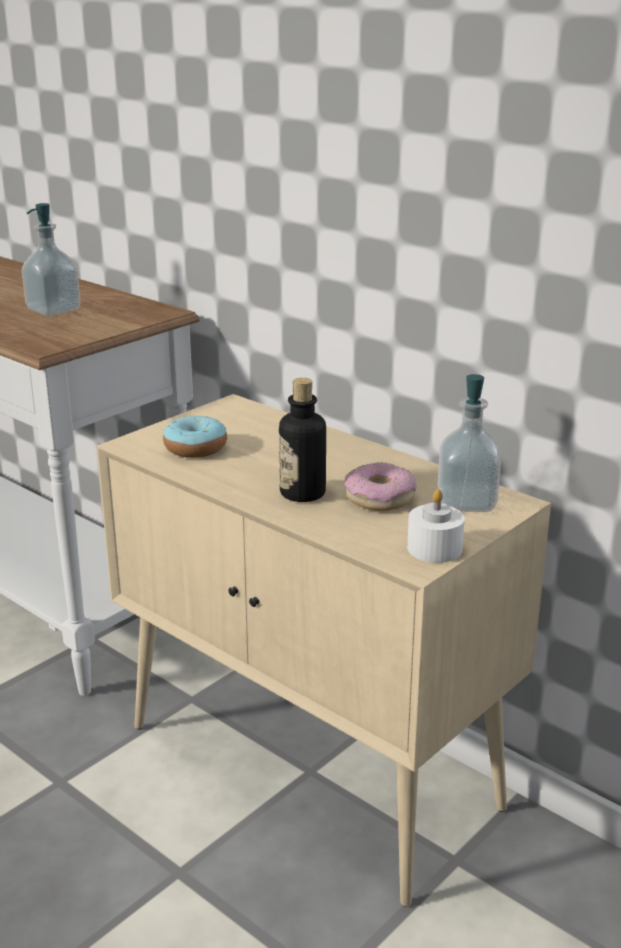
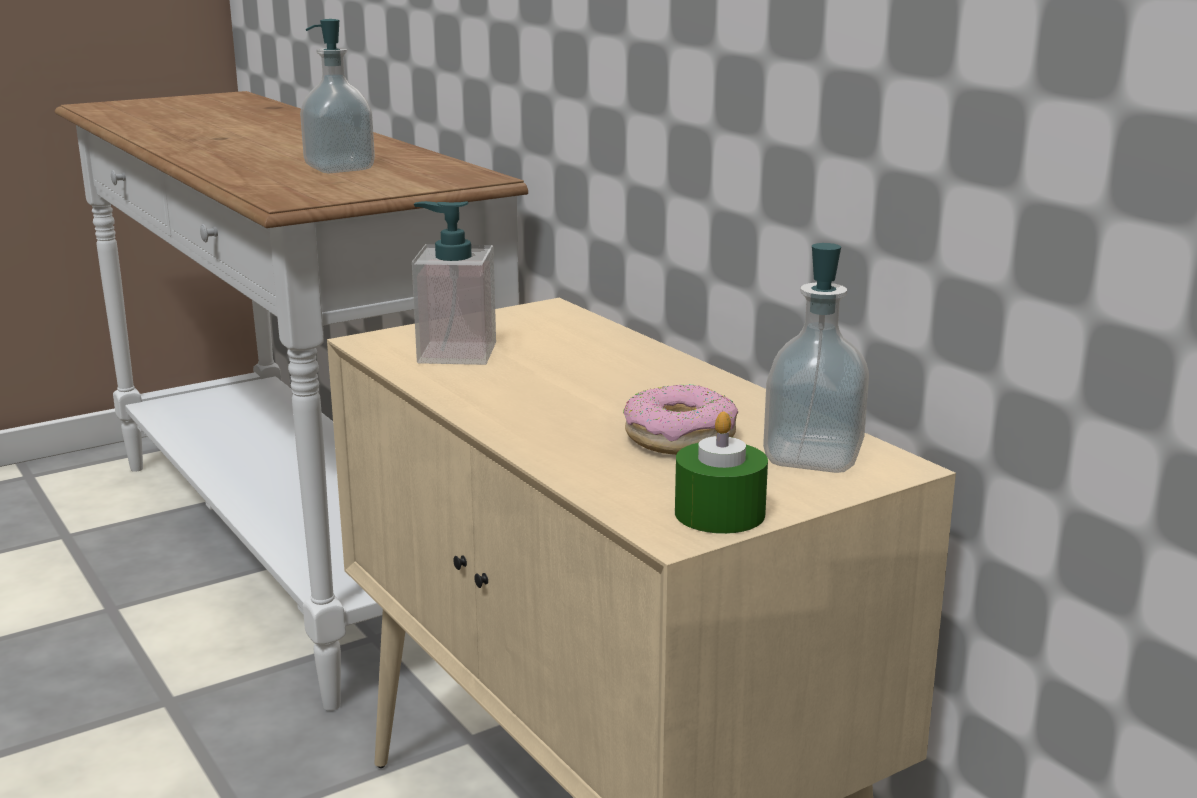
camera: 15 degrees right, 5 degrees down
donut [163,416,227,458] -> soap dispenser [412,201,496,365]
bottle [279,378,326,502] -> none
white candle [407,489,465,563] -> green candle [675,412,768,534]

